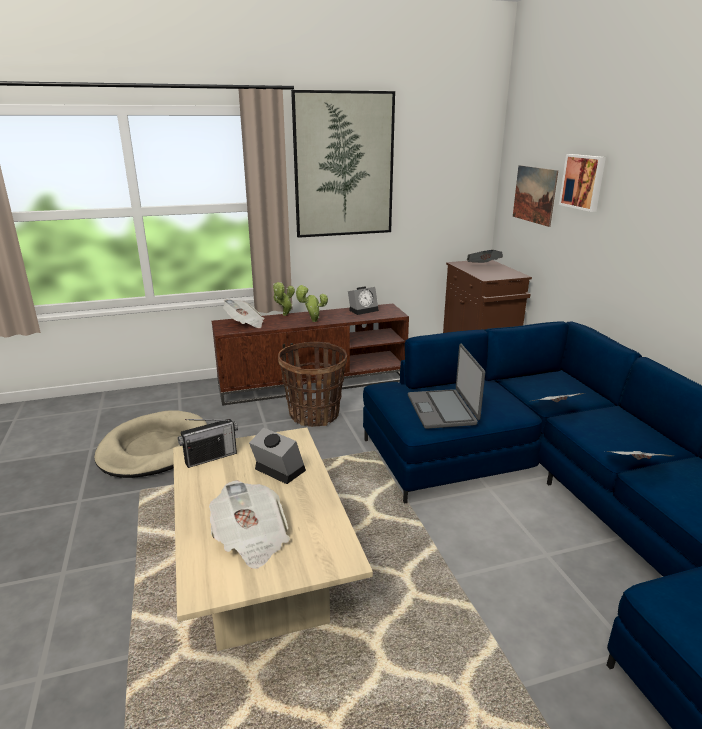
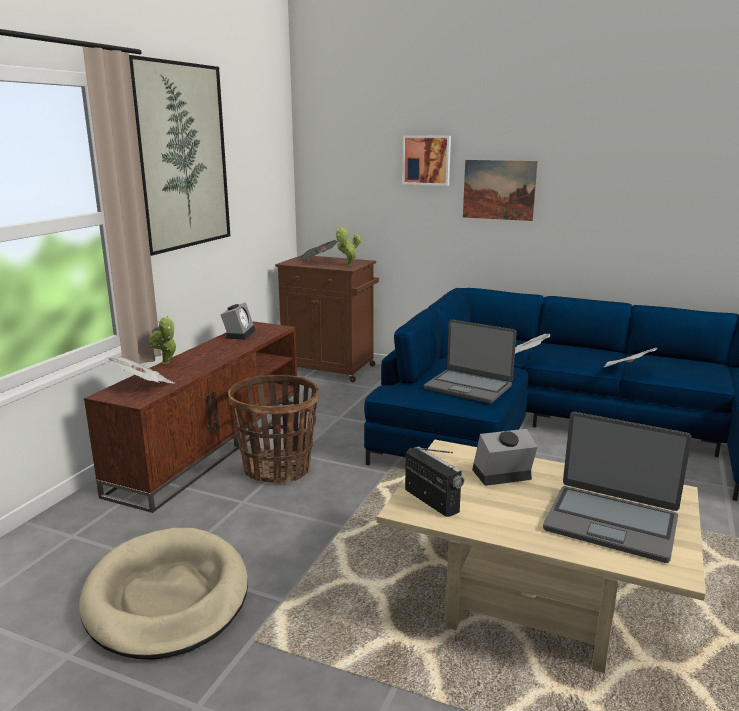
camera: 50 degrees left, 5 degrees down
radio [178,419,238,468] -> radio turned 45 degrees counterclockwise [405,446,464,517]
newspaper [209,480,290,569] -> laptop [543,412,692,563]
potted plant [295,285,328,322] -> potted plant moved to [336,227,361,266]
picture [513,165,558,227] -> picture moved to [463,160,538,221]

